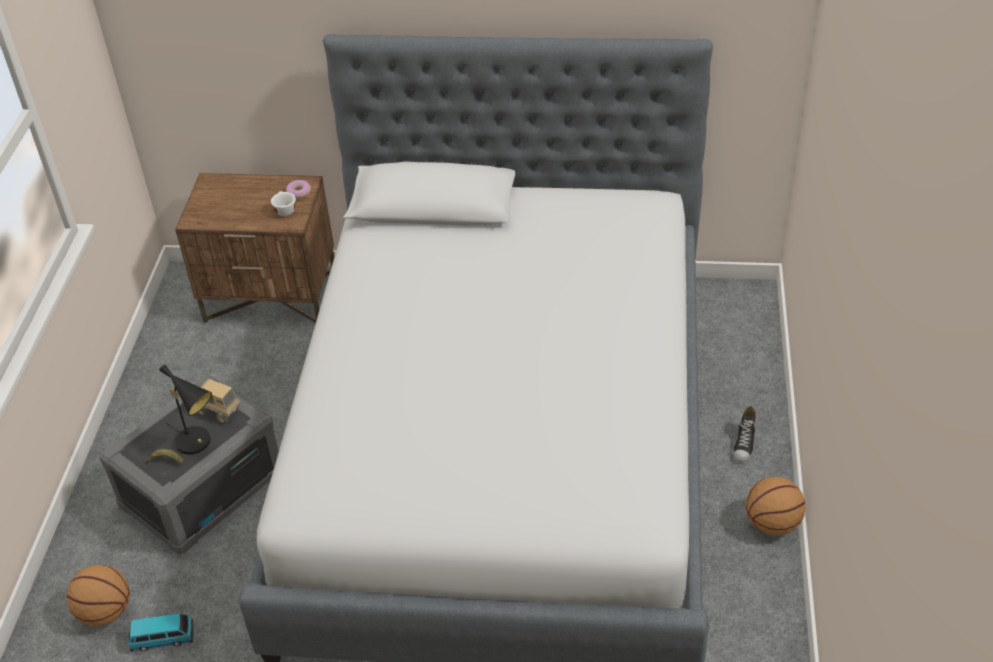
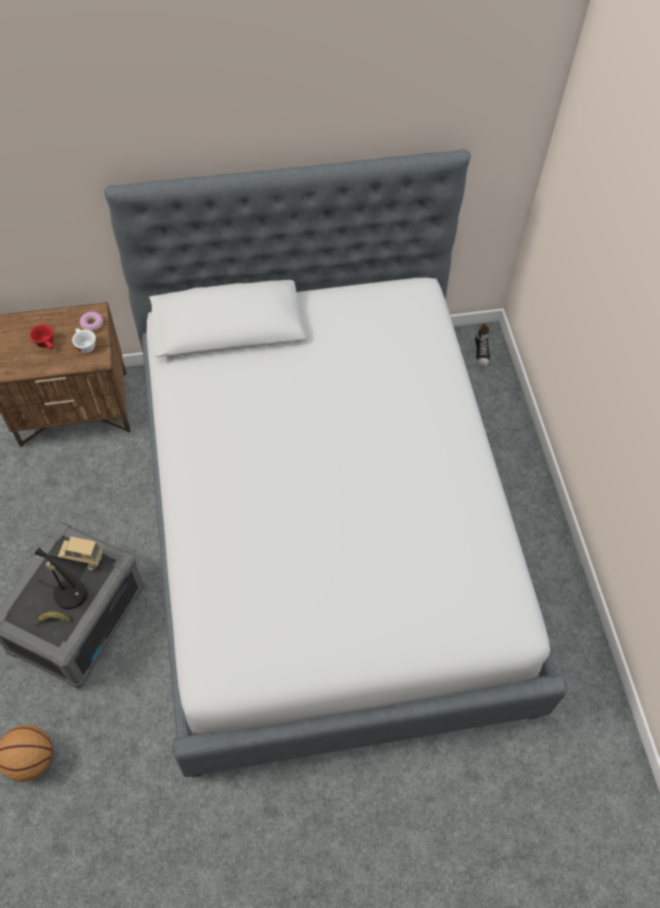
camera: 20 degrees left, 15 degrees up
toy car [129,613,194,652] -> none
shoe [733,406,756,462] -> shoe moved to [475,323,490,367]
basketball [746,477,805,536] -> none
none -> red cup [30,324,54,349]

